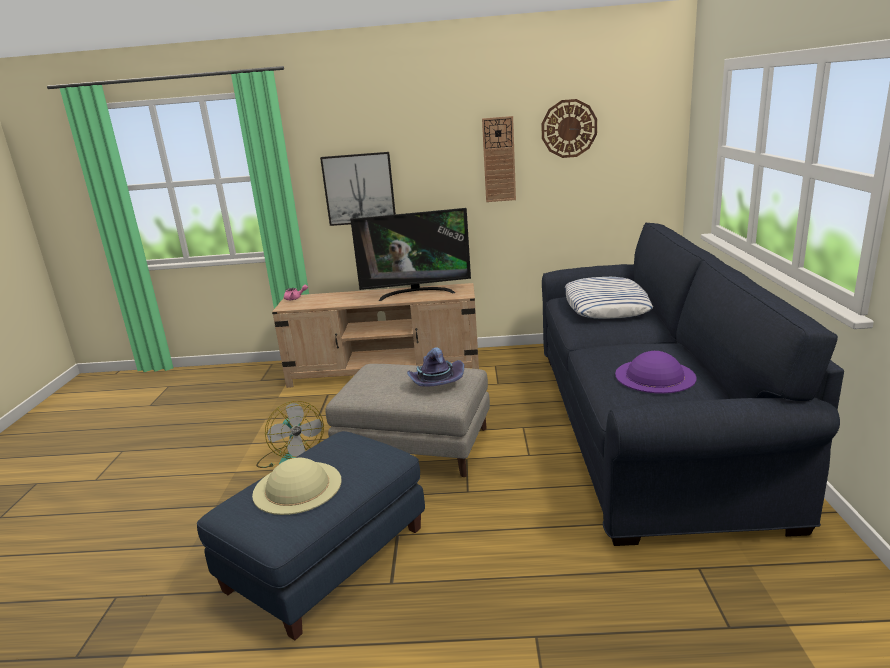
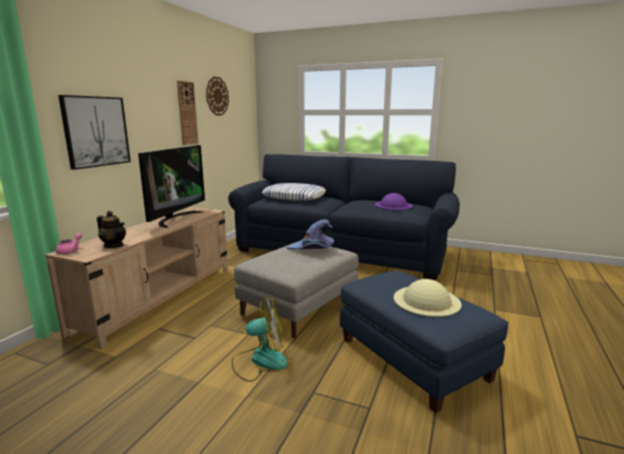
camera: 70 degrees left, 5 degrees down
none -> teapot [97,211,126,248]

